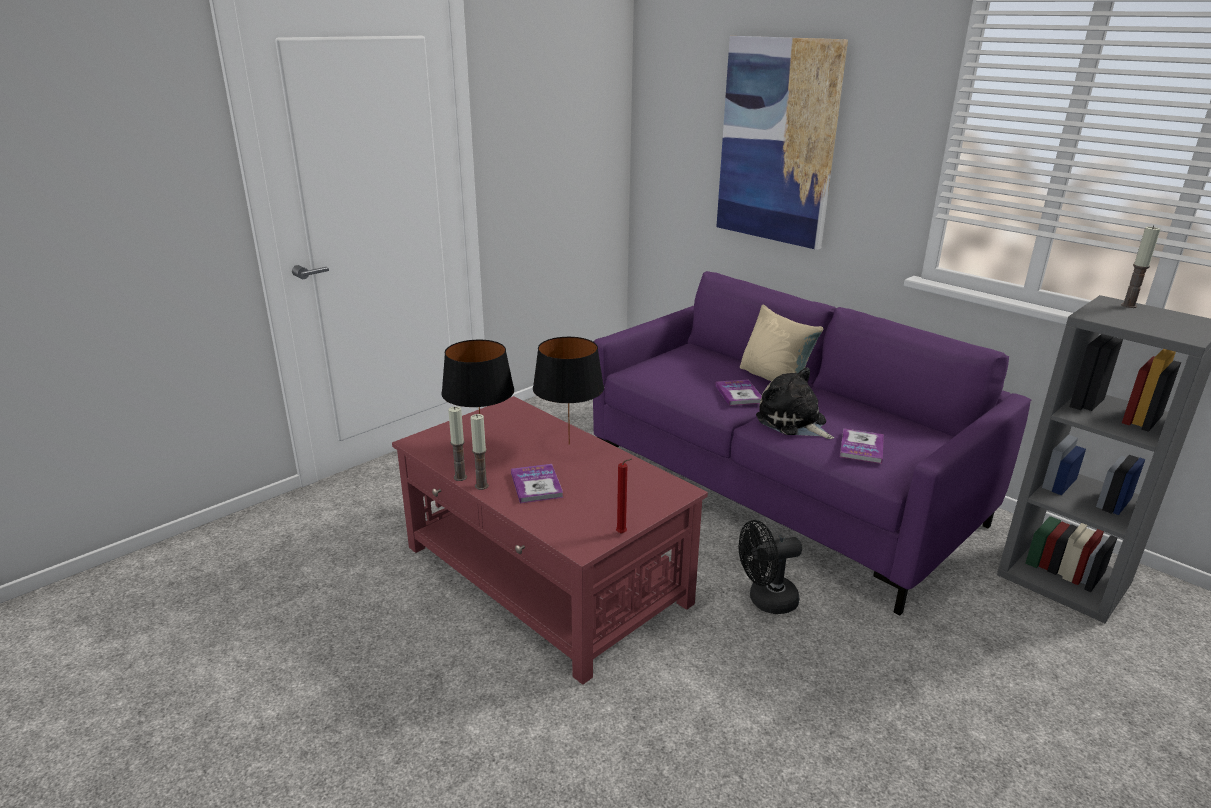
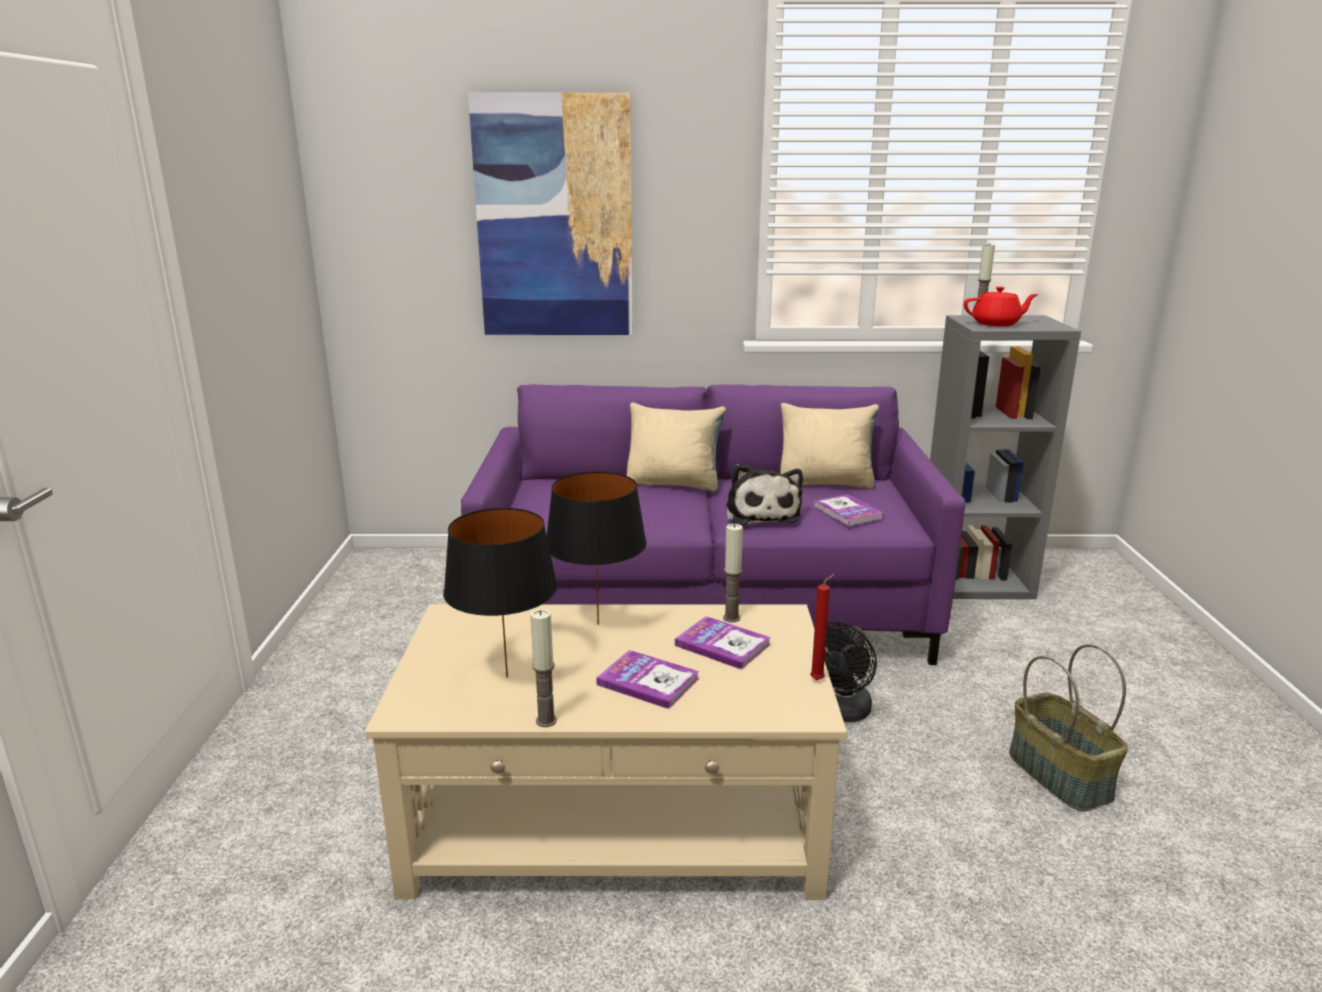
camera: 45 degrees left, 5 degrees down
red coffee table [392,396,708,685] -> beige coffee table [365,604,847,900]
candle [471,414,489,490] -> candle moved to [723,524,743,622]
book [715,380,762,406] -> book moved to [675,616,771,670]
plush toy [756,367,834,439] -> plush toy turned 105 degrees counterclockwise [726,464,803,525]
none -> beige pillow [780,403,879,489]
none -> red teapot [964,286,1038,326]
none -> basket [1009,644,1128,811]

